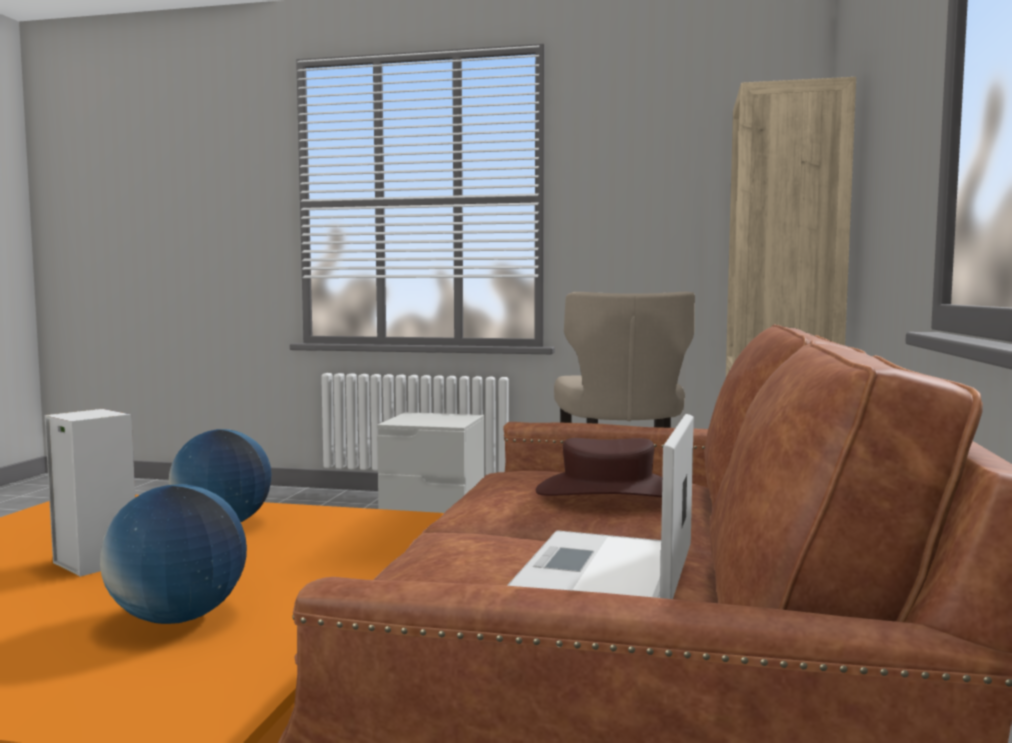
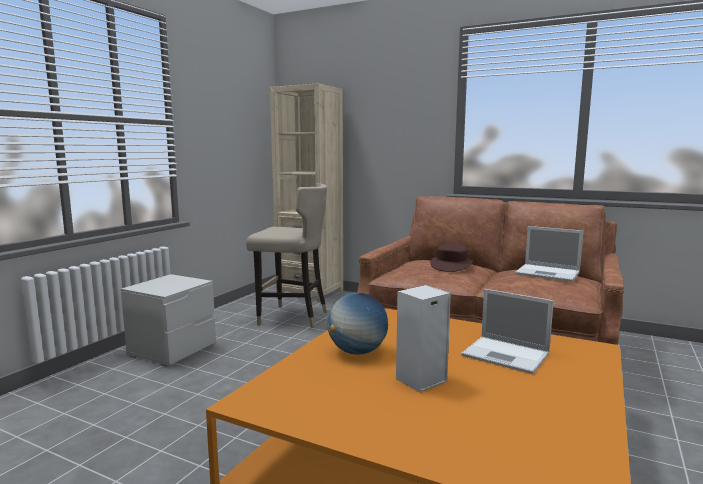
camera: 75 degrees left, 5 degrees up
globe [100,484,247,624] -> laptop [461,289,554,374]

